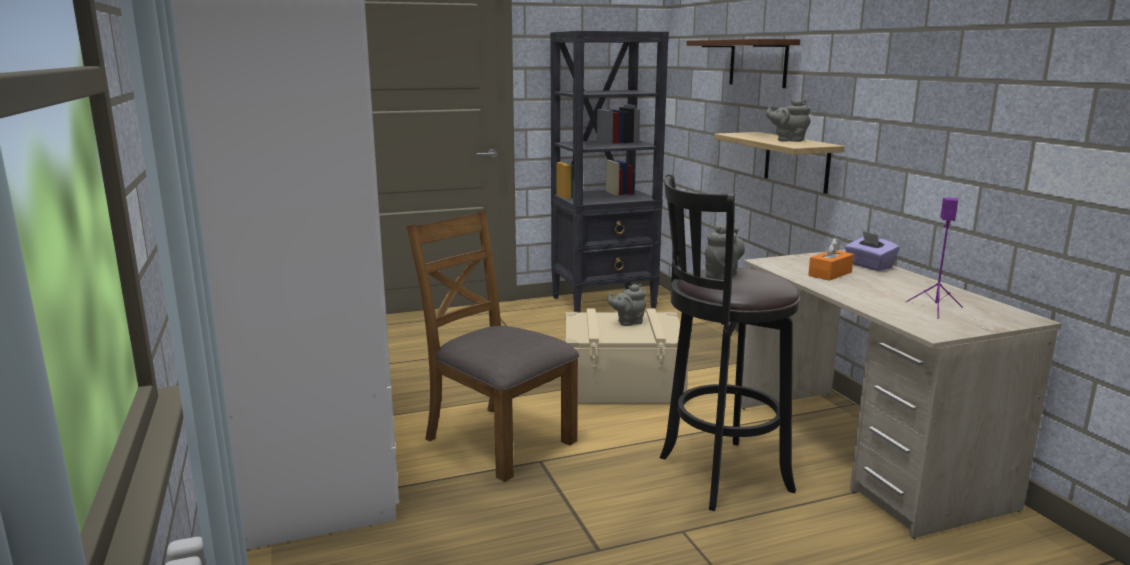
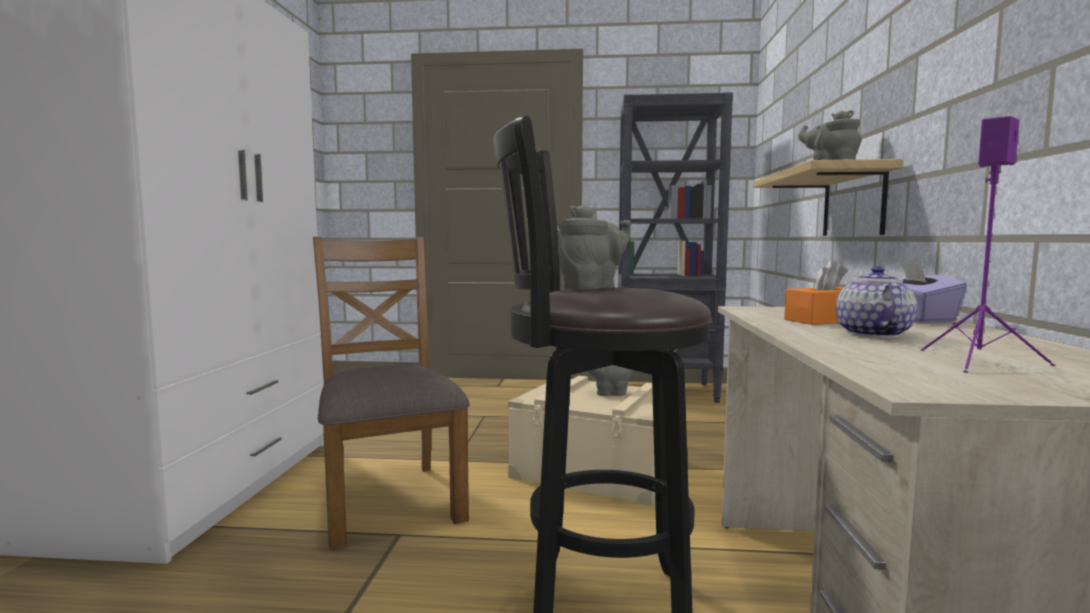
camera: 25 degrees right, 10 degrees down
shelf [686,39,800,88] -> none
none -> teapot [836,266,917,338]

